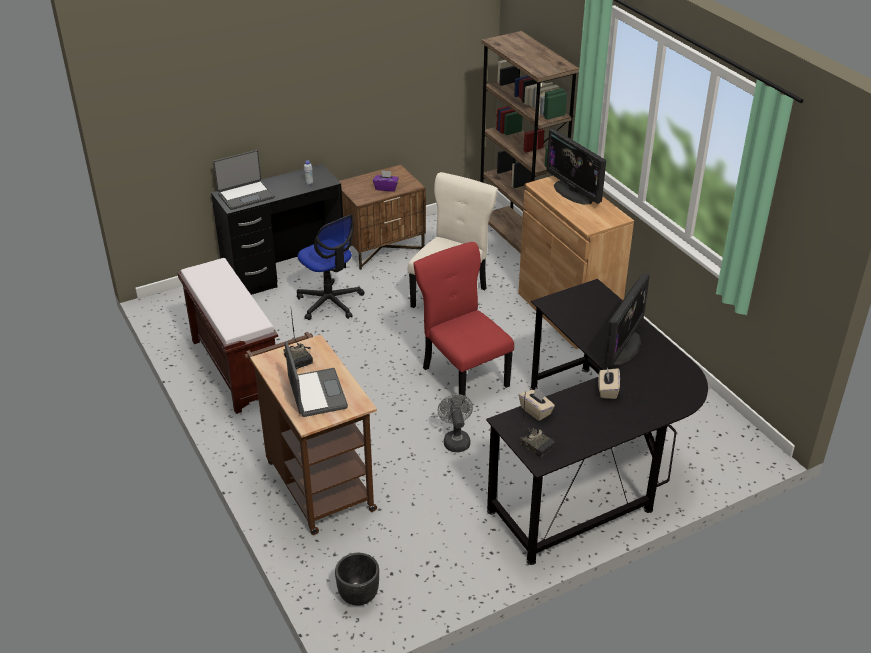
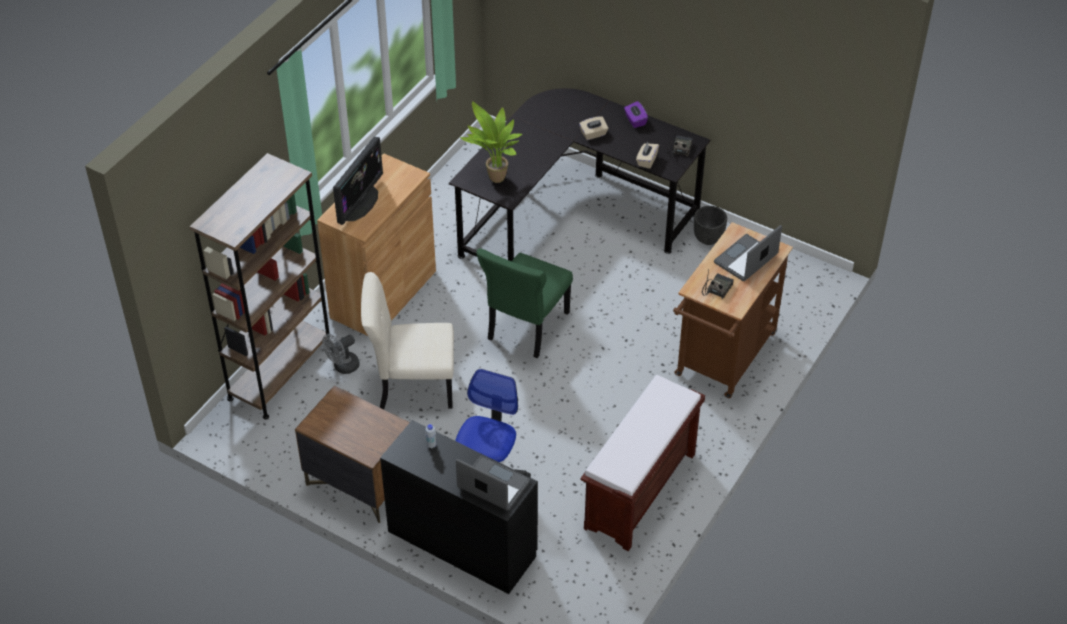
camera: 120 degrees left, 10 degrees up
black planter [335,553,379,606] -> black planter moved to [694,206,727,245]
purple tissue box [373,170,399,192] -> purple tissue box moved to [624,101,648,128]
red chair [413,242,514,406] -> green chair [476,249,573,358]
grey fan [438,394,473,452] -> grey fan moved to [322,334,360,374]
monitor [604,274,650,367] -> none
none -> potted plant [460,101,522,183]

